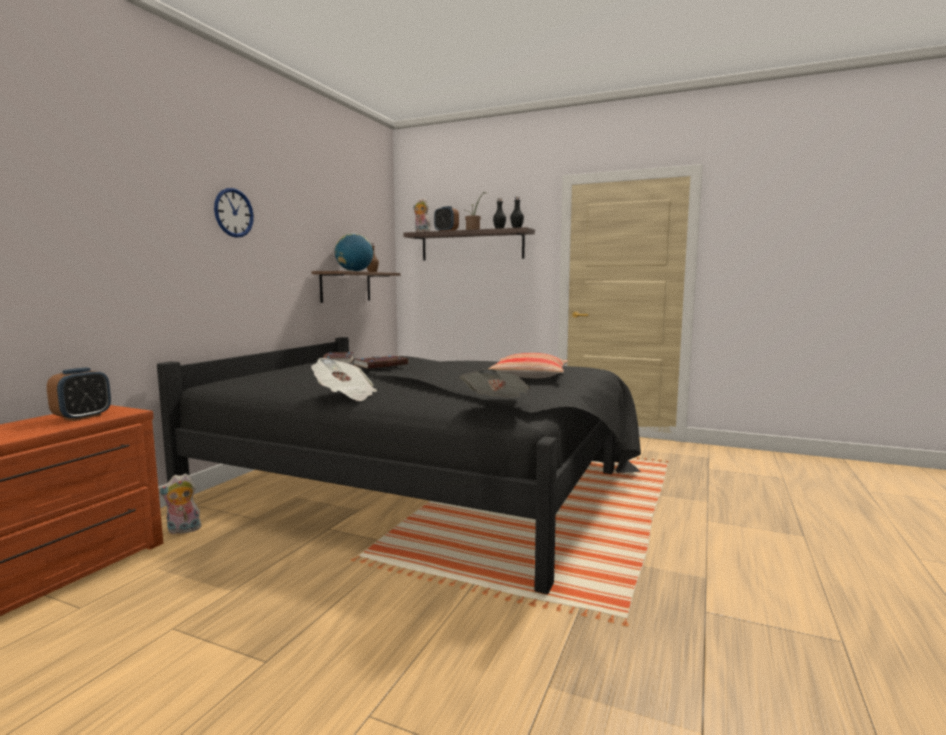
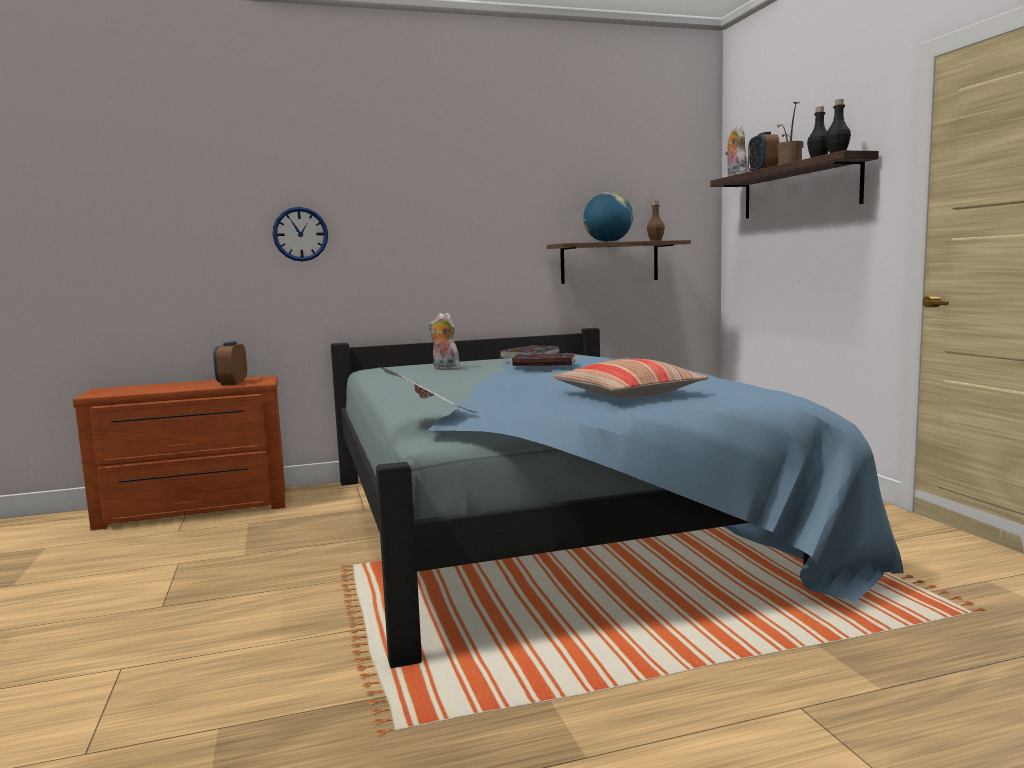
camera: 50 degrees right, 0 degrees up
alarm clock [47,367,111,421] -> alarm clock turned 105 degrees clockwise [213,341,247,385]
black bed [157,337,641,594] -> blue bed [331,328,904,668]
plush toy [158,473,201,534] -> plush toy moved to [429,313,460,370]
wall clock [214,188,254,238] -> wall clock moved to [272,207,328,262]
newspaper [311,358,377,401] -> none

